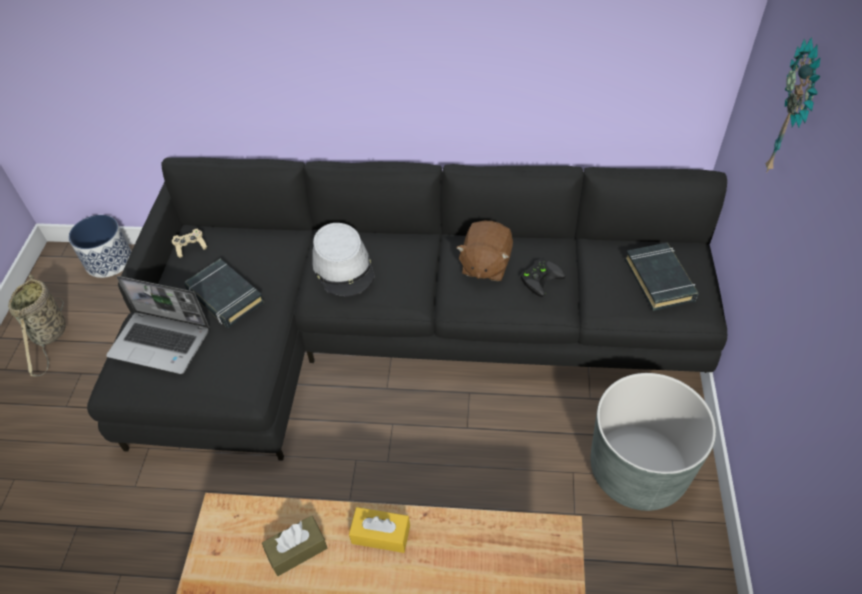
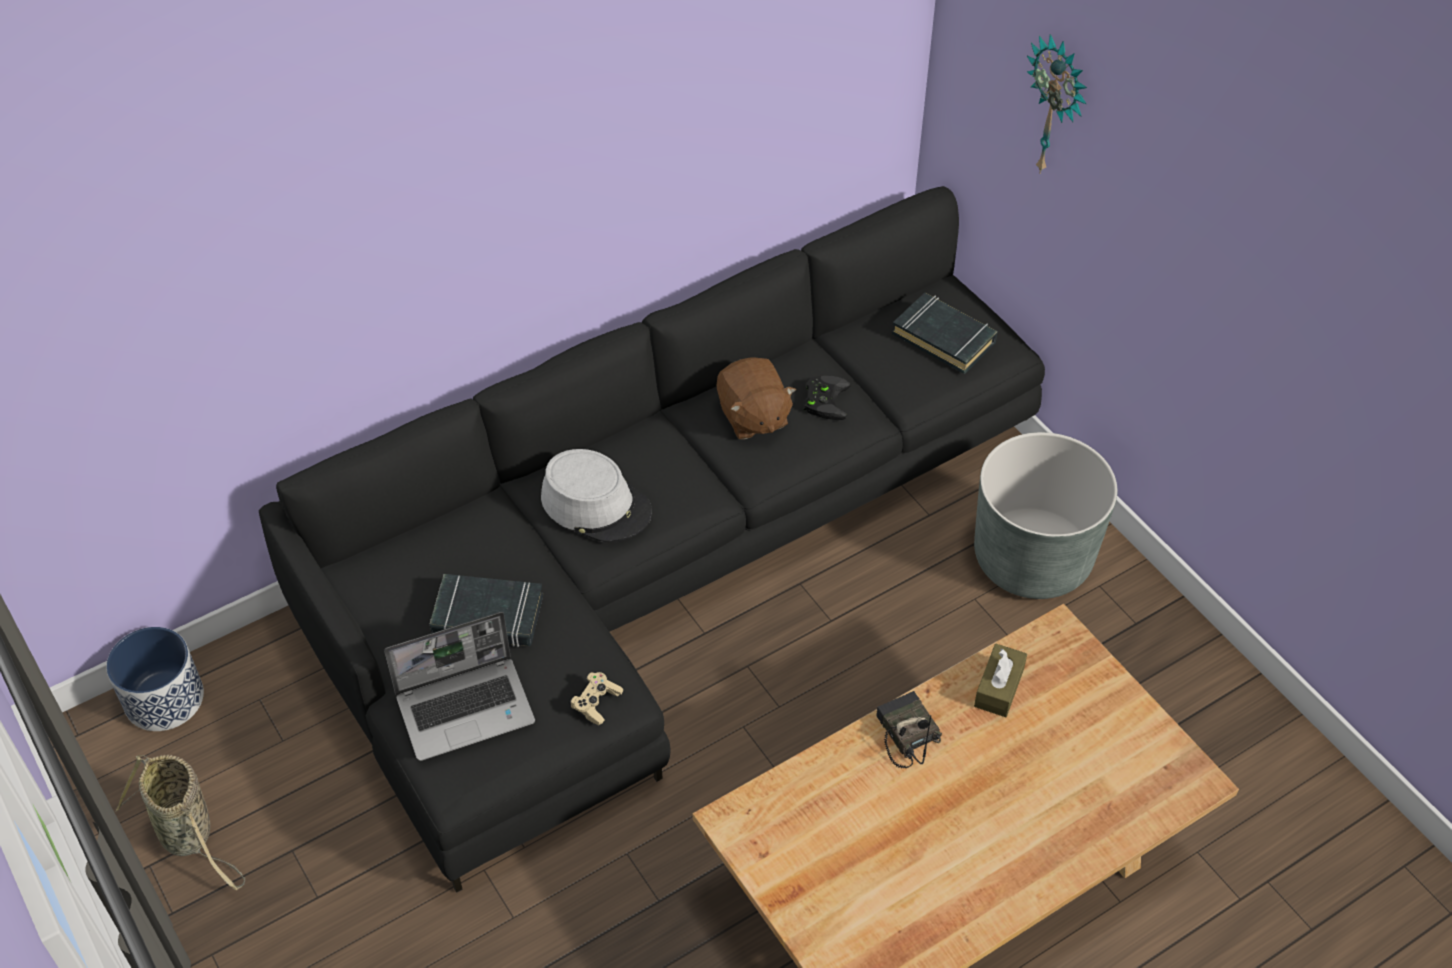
camera: 40 degrees left, 0 degrees up
beige game controller [172,229,207,258] -> beige game controller moved to [570,672,623,725]
brown tissue box [262,516,327,576] -> brown tissue box moved to [974,644,1027,717]
yellow tissue box [349,507,410,553] -> radio [876,691,942,768]

